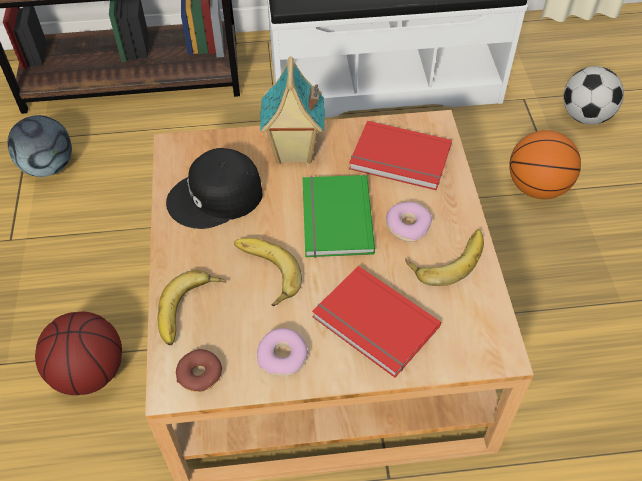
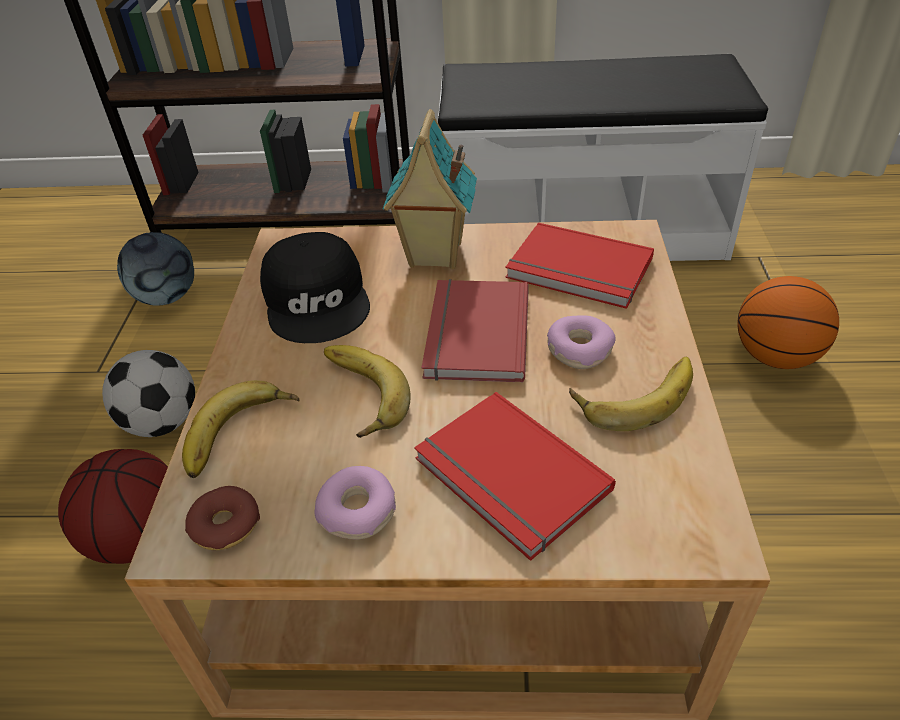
camera: 10 degrees right, 10 degrees down
black cap [166,148,263,229] -> black cap turned 90 degrees counterclockwise [260,232,370,343]
green book [303,175,375,258] -> red book [421,279,529,382]
football [563,66,624,125] -> football moved to [102,350,195,437]

